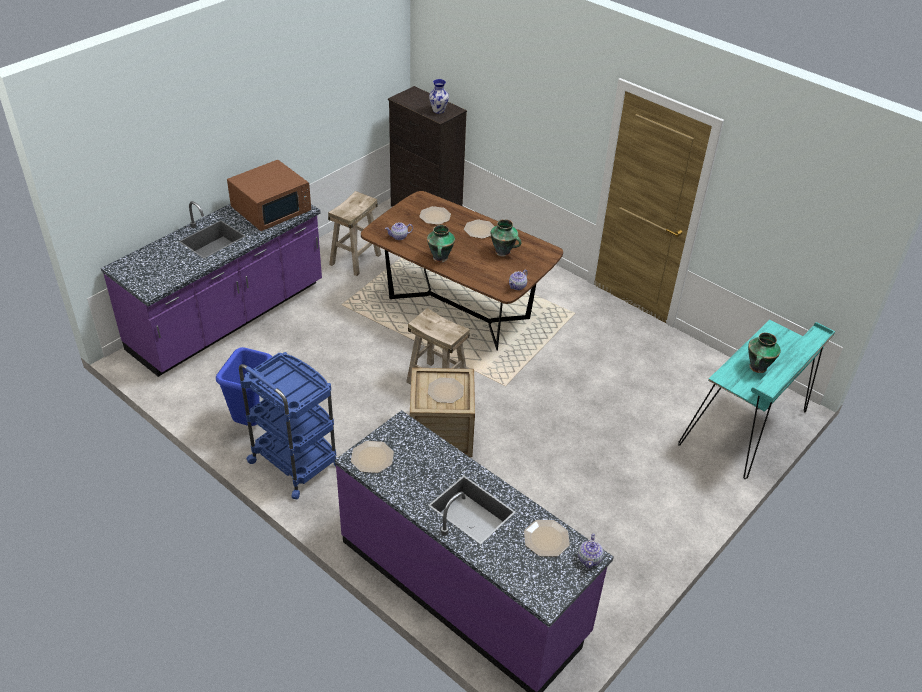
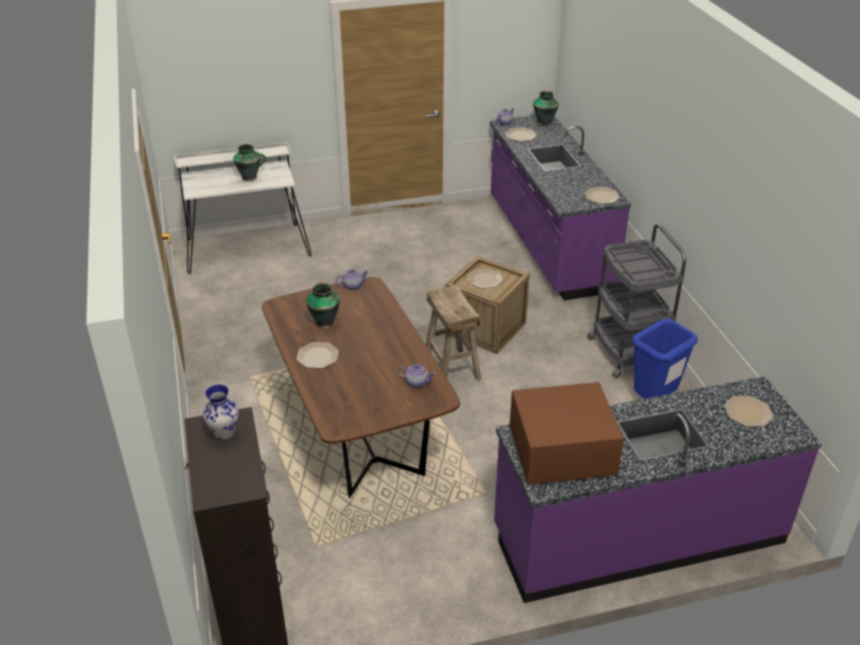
camera: 145 degrees left, 5 degrees down
blue cart [239,352,337,499] -> grey cart [587,224,686,378]
beige stool [328,191,381,276] -> none
plate [419,206,451,225] -> plate moved to [724,396,774,427]
vase [427,225,455,262] -> vase moved to [533,91,559,127]
turquoise desk [678,320,835,479] -> white desk [174,142,312,274]

